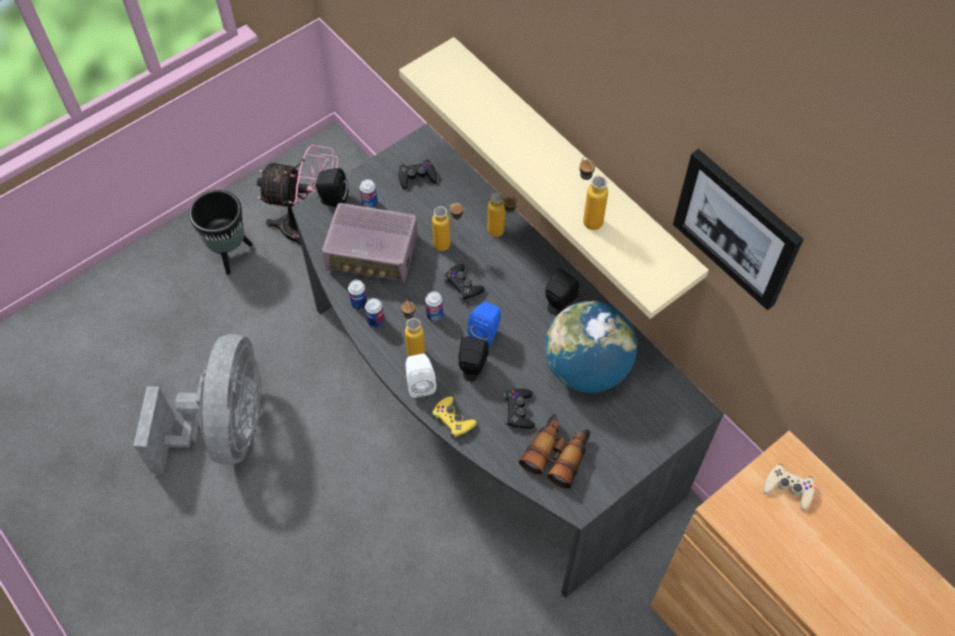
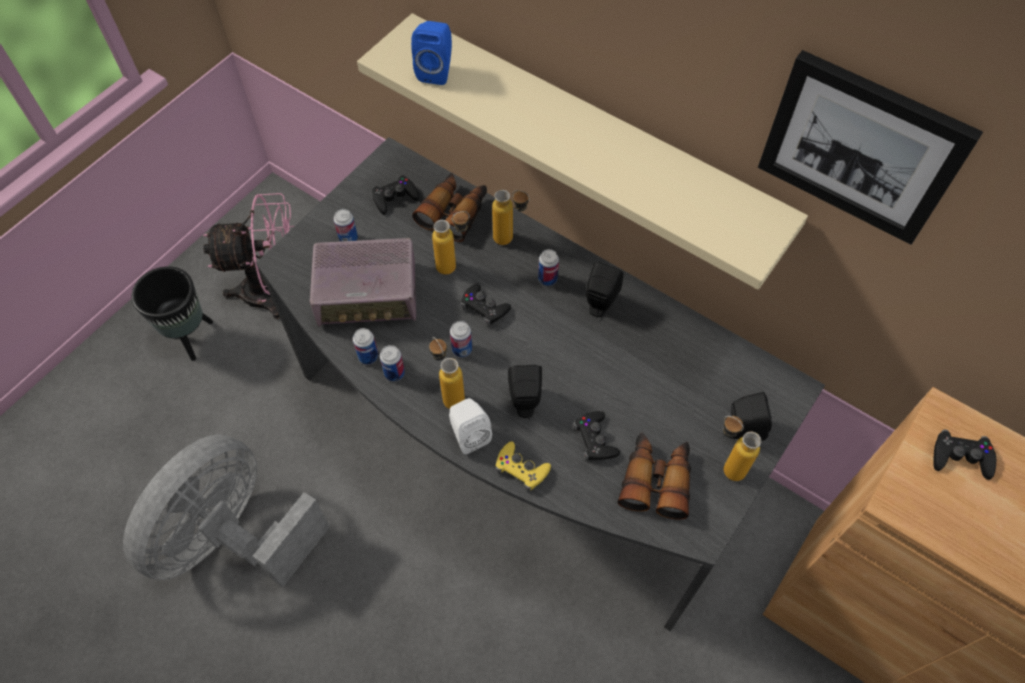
camera: 15 degrees left, 0 degrees up
grey fan [134,334,262,474] -> grey fan turned 135 degrees counterclockwise [123,434,330,587]
black speaker [315,168,348,207] -> black speaker moved to [731,392,772,441]
blue speaker [468,302,501,347] -> blue speaker moved to [411,21,452,85]
globe [545,301,637,393] -> none
bottle [579,157,608,230] -> bottle moved to [723,416,761,481]
beige game controller [763,464,814,511] -> black game controller [933,430,996,480]
none -> binoculars [412,173,487,242]
none -> can [538,249,559,286]

